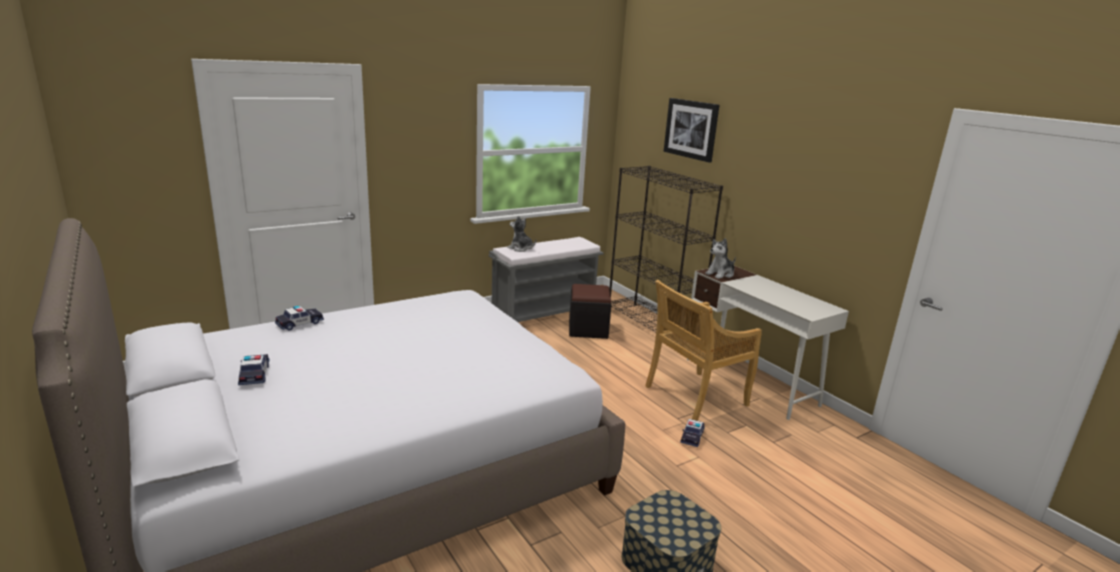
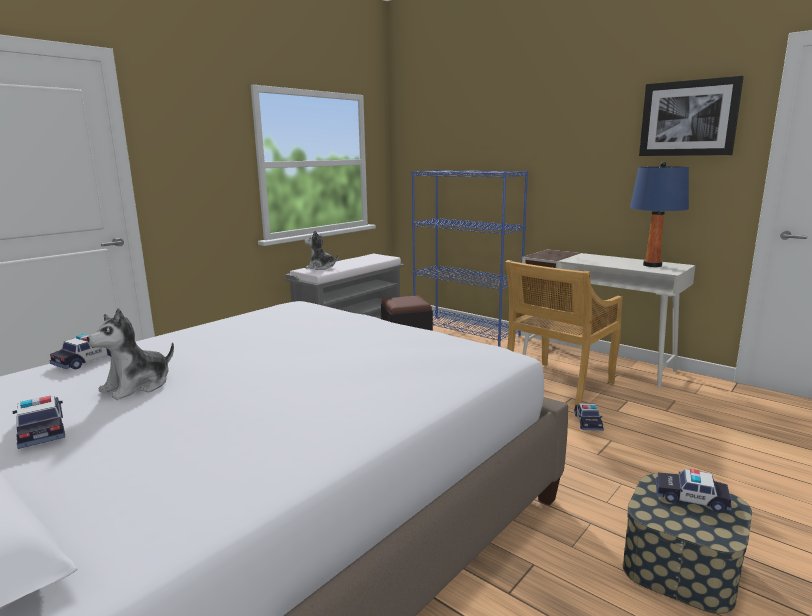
camera: 15 degrees left, 5 degrees down
black bookcase [609,166,723,332] -> blue bookcase [411,170,528,347]
picture [664,98,719,163] -> picture moved to [639,76,744,156]
plush toy [705,238,736,279] -> plush toy moved to [87,308,174,400]
none -> blue table lamp [630,162,689,267]
none -> toy car [656,469,732,512]

